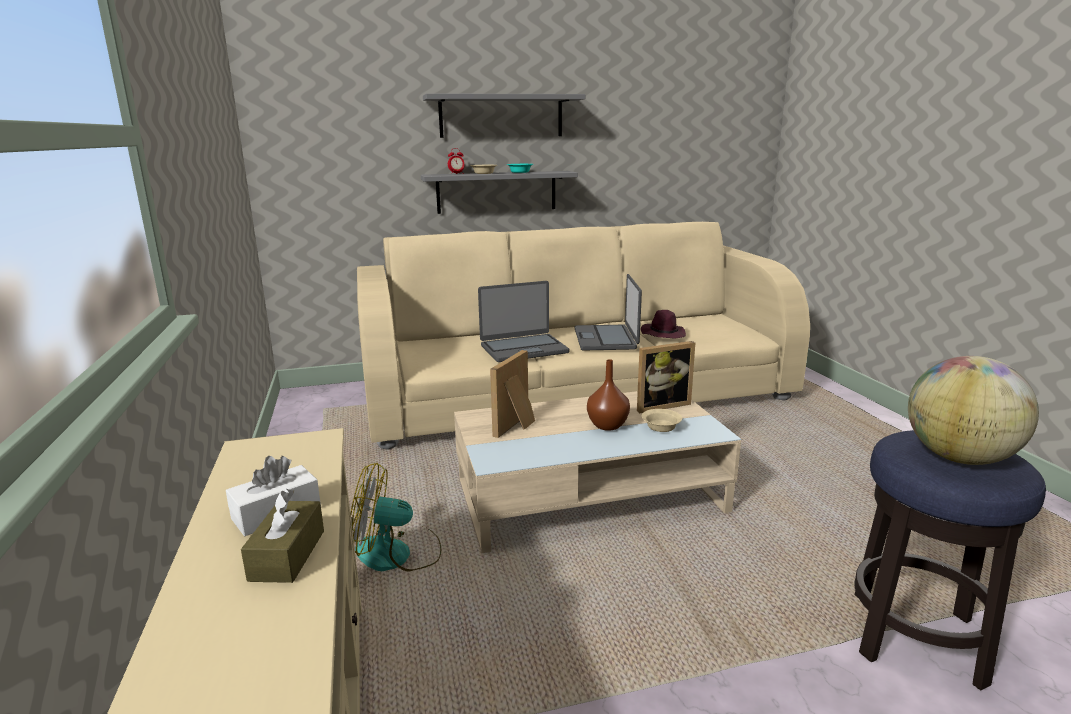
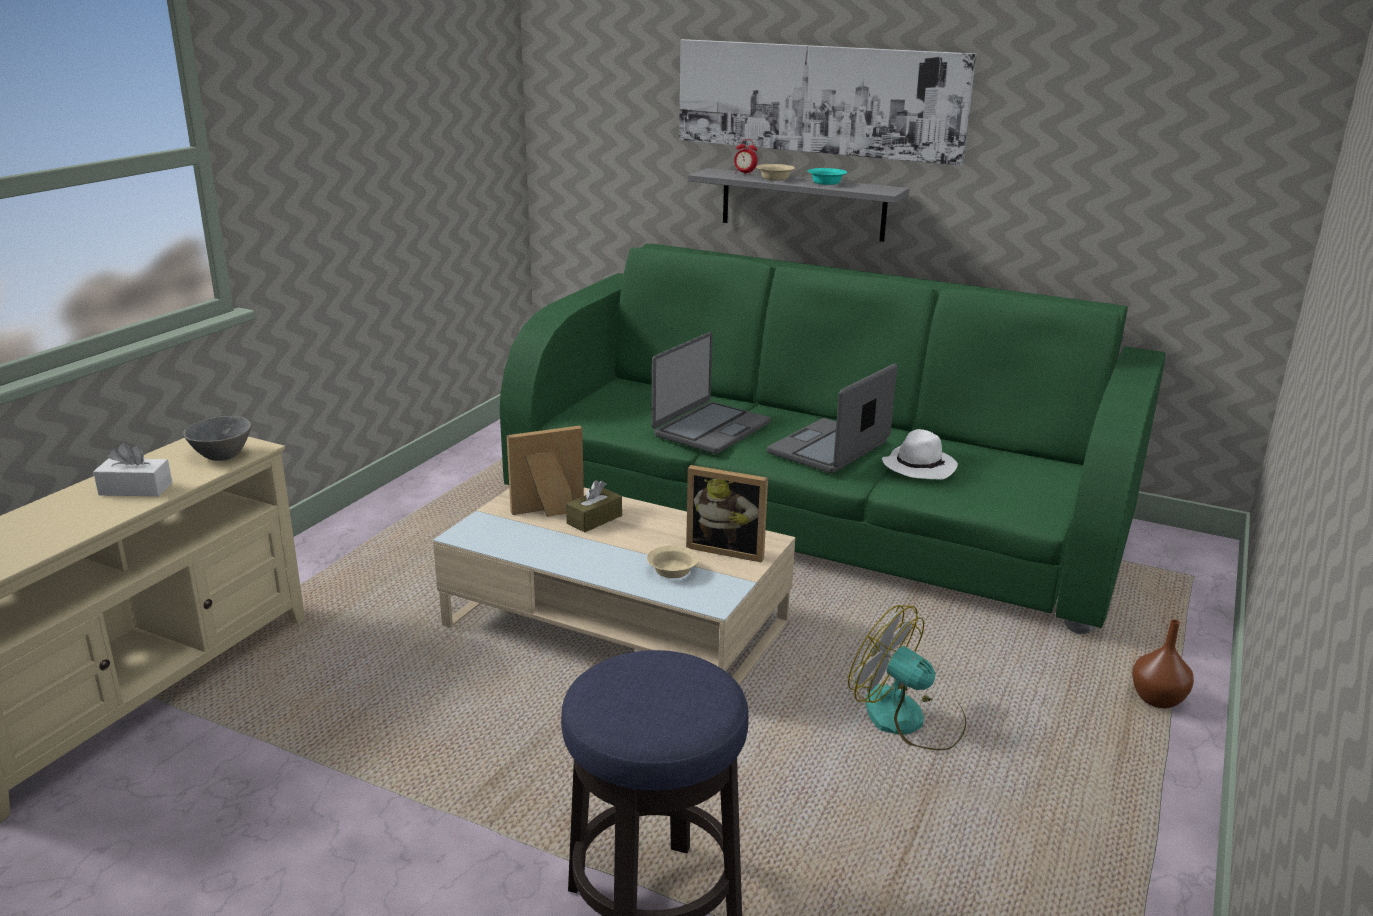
camera: 40 degrees right, 5 degrees up
brown tissue box [241,489,324,583] -> brown tissue box moved to [566,480,622,532]
fan [350,463,441,572] -> fan moved to [848,605,966,750]
beige sofa [357,222,810,450] -> green sofa [500,244,1165,634]
grey shelf [423,93,586,138] -> picture [679,39,976,166]
laptop [478,281,570,362] -> laptop turned 75 degrees counterclockwise [652,332,771,454]
brown vase [587,359,630,431] -> brown vase moved to [1132,620,1194,708]
purple hat [641,310,686,338] -> white hat [882,429,958,480]
globe [908,356,1039,465] -> none
none -> grey bowl [183,416,251,461]

